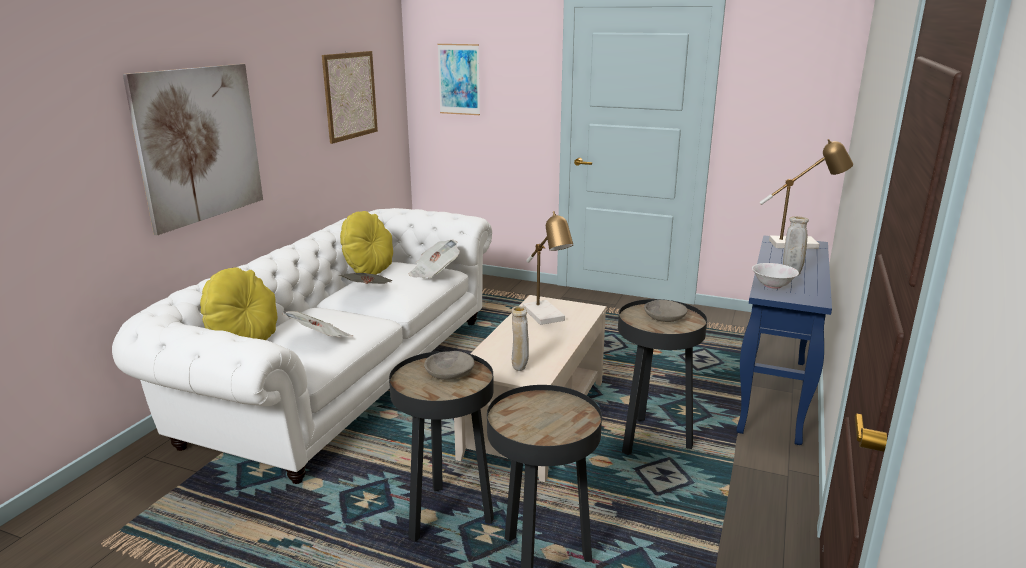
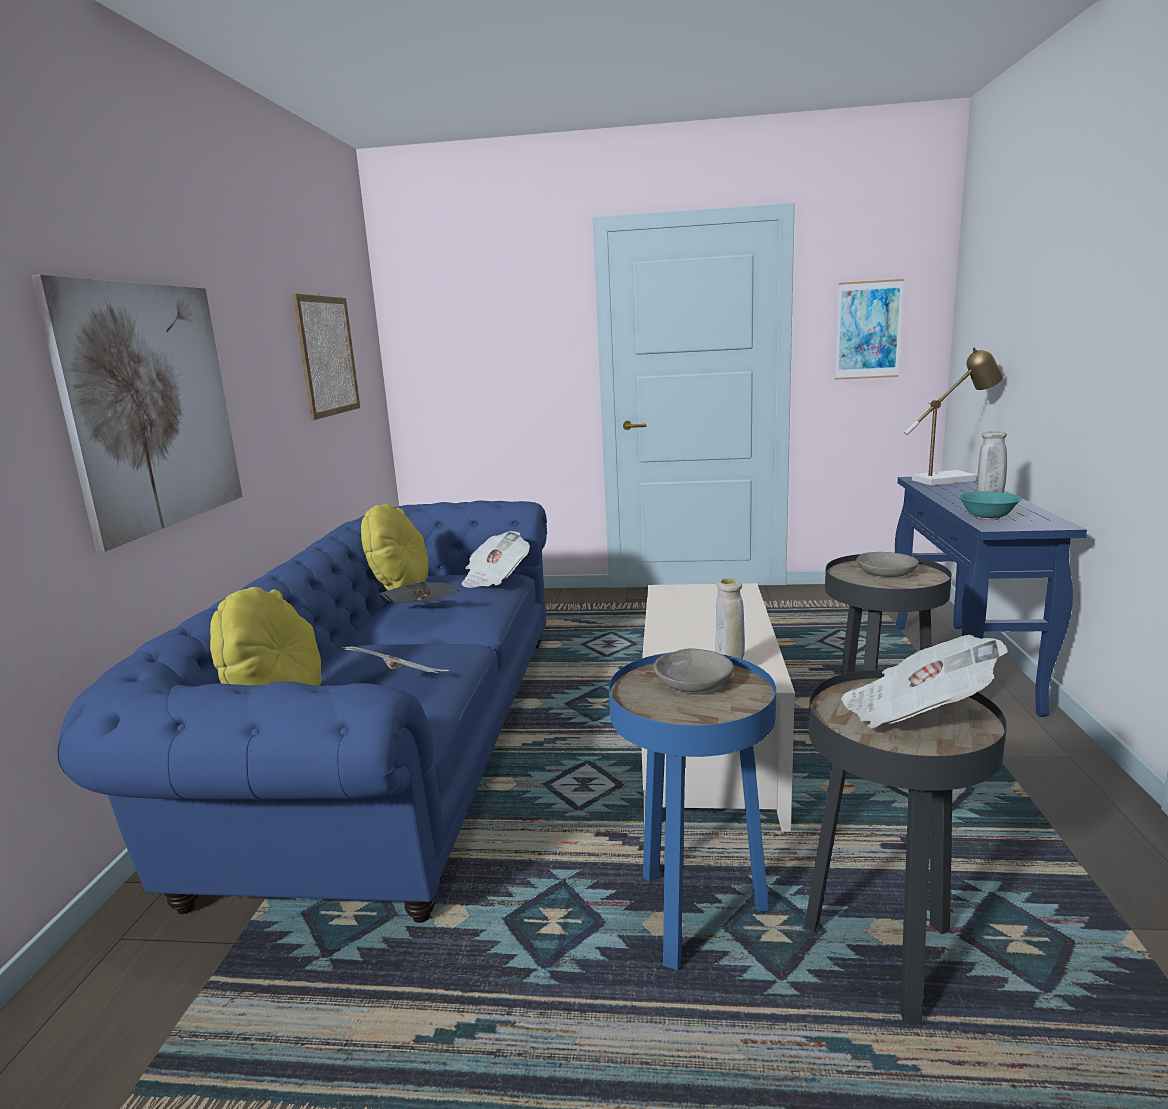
camera: 15 degrees left, 5 degrees down
white sofa [112,208,492,484] -> blue sofa [57,501,547,923]
black side table [389,351,494,542] -> blue side table [609,653,776,970]
picture [437,44,480,115] -> picture moved to [835,279,904,380]
table lamp [523,211,573,325] -> none
white bowl [752,263,799,289] -> turquoise bowl [958,492,1022,520]
none -> newspaper [841,635,1008,729]

